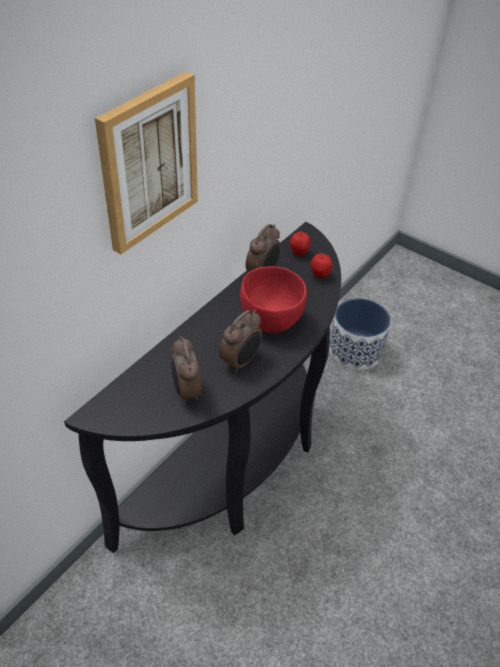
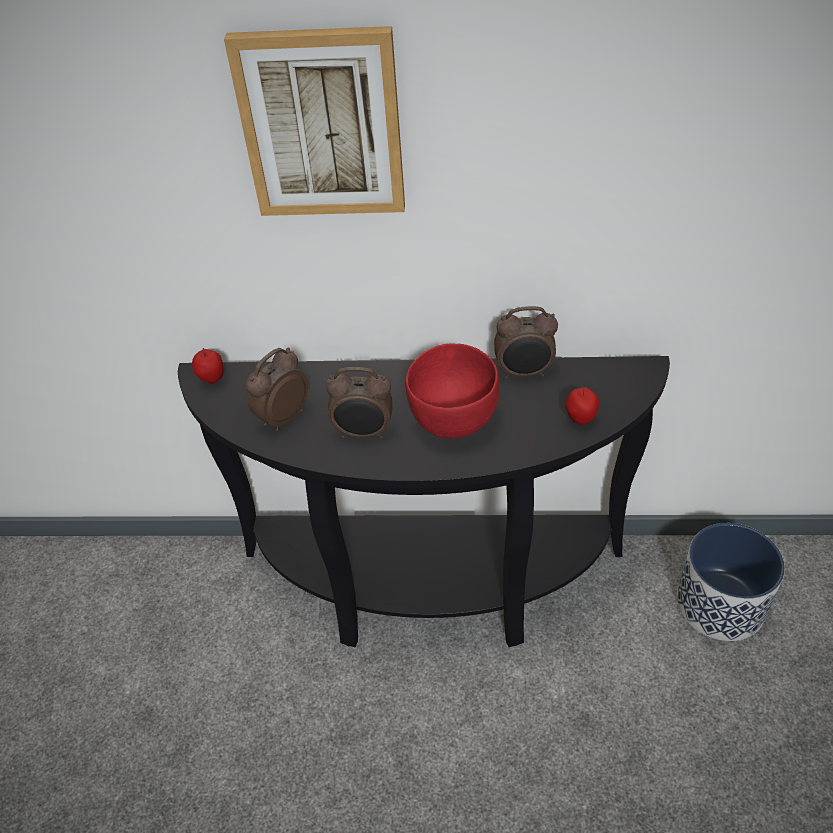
camera: 60 degrees right, 0 degrees up
apple [290,230,311,255] -> apple moved to [192,348,224,384]

